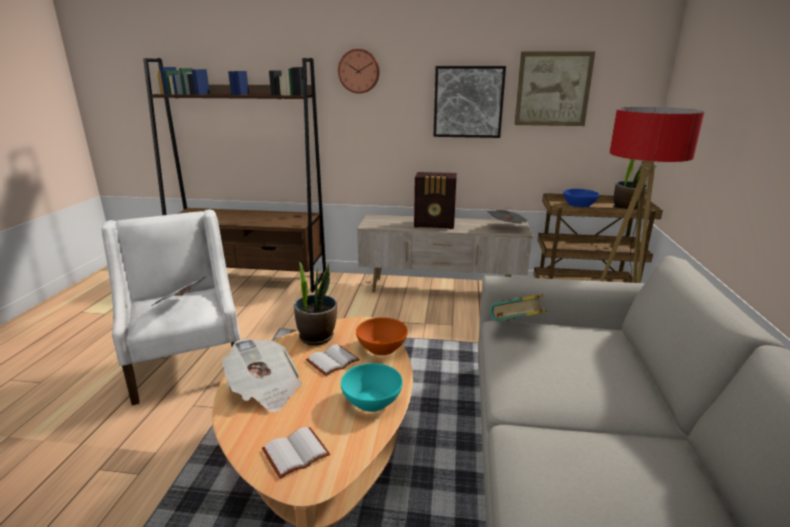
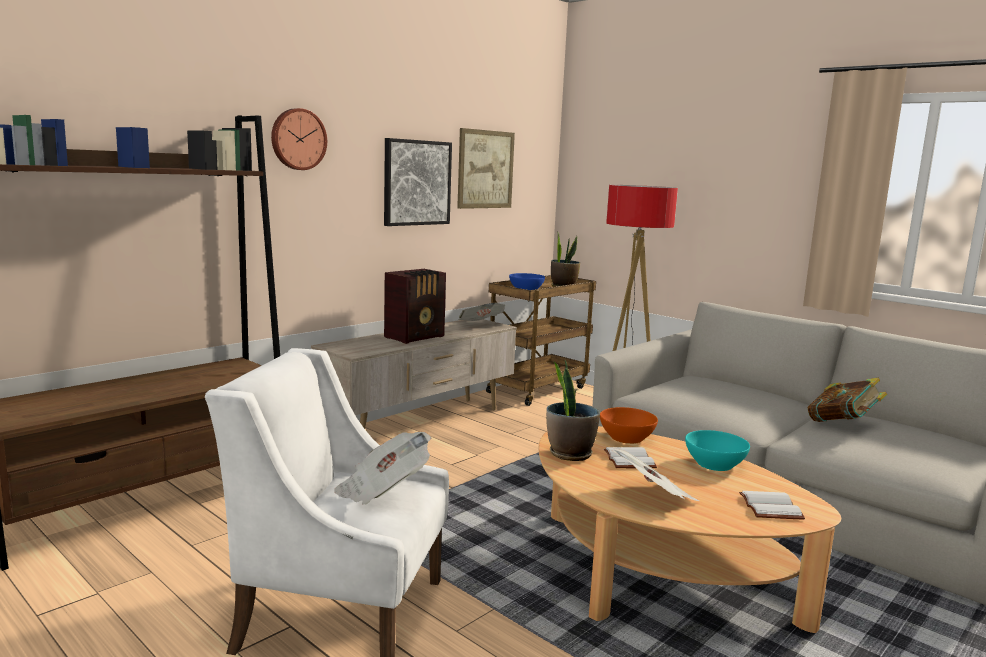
camera: 55 degrees left, 10 degrees down
book [490,294,547,322] -> book moved to [808,378,887,422]

